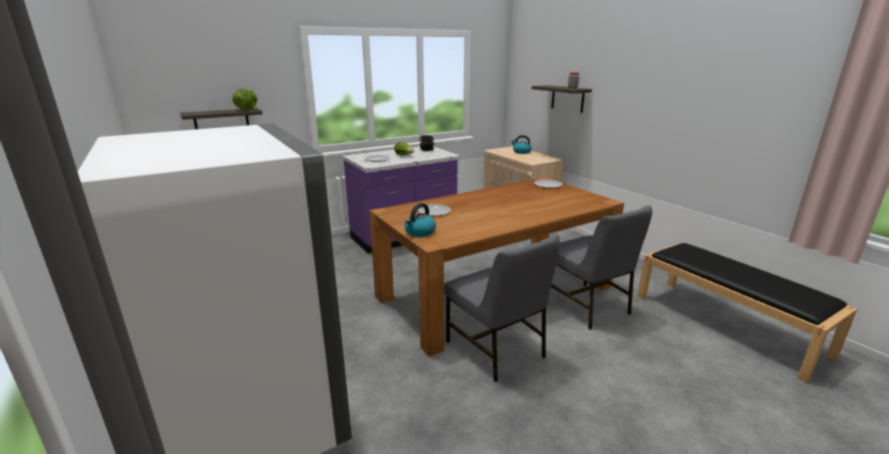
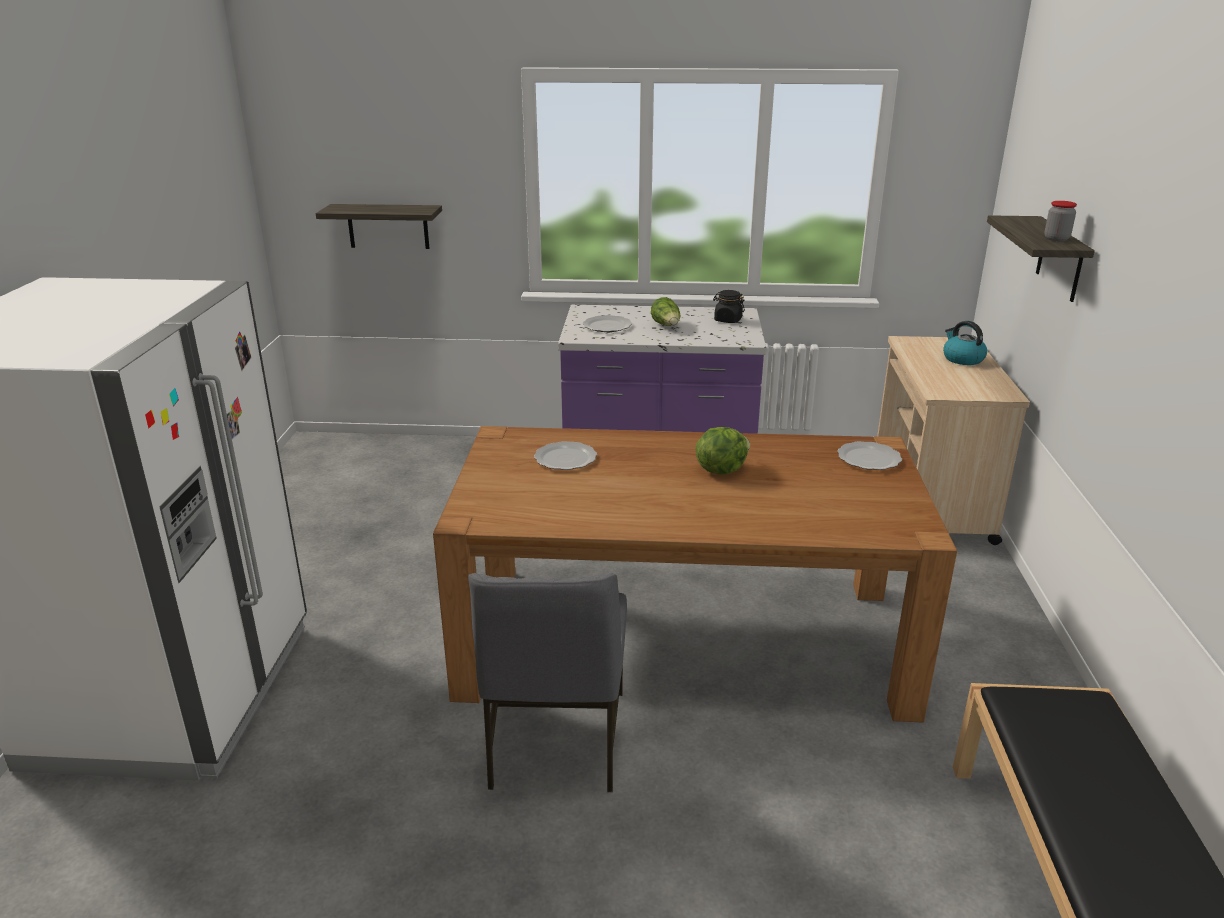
camera: 35 degrees right, 5 degrees up
lettuce [232,89,257,110] -> lettuce moved to [695,427,750,475]
kettle [404,203,436,237] -> none
grey chair [551,205,652,330] -> none

